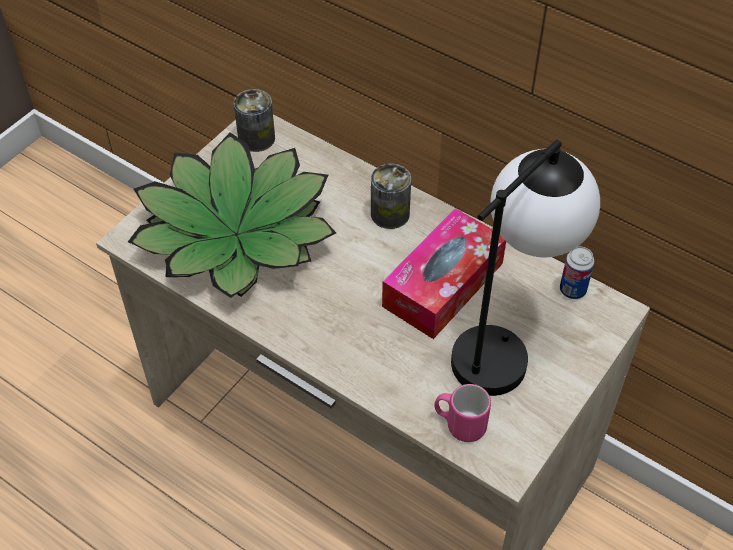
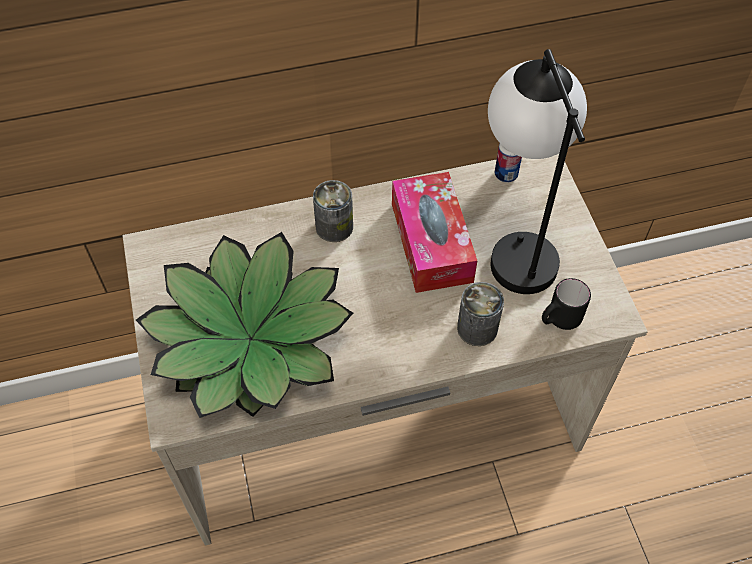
camera: 50 degrees left, 5 degrees up
can [234,89,275,152] -> can moved to [457,282,504,346]
pink mug [434,384,491,442] -> black mug [542,278,591,330]

